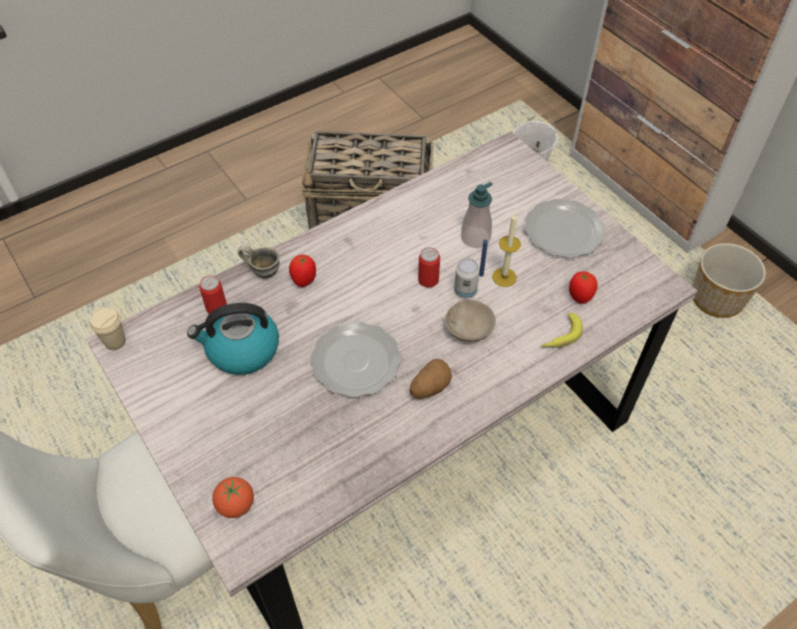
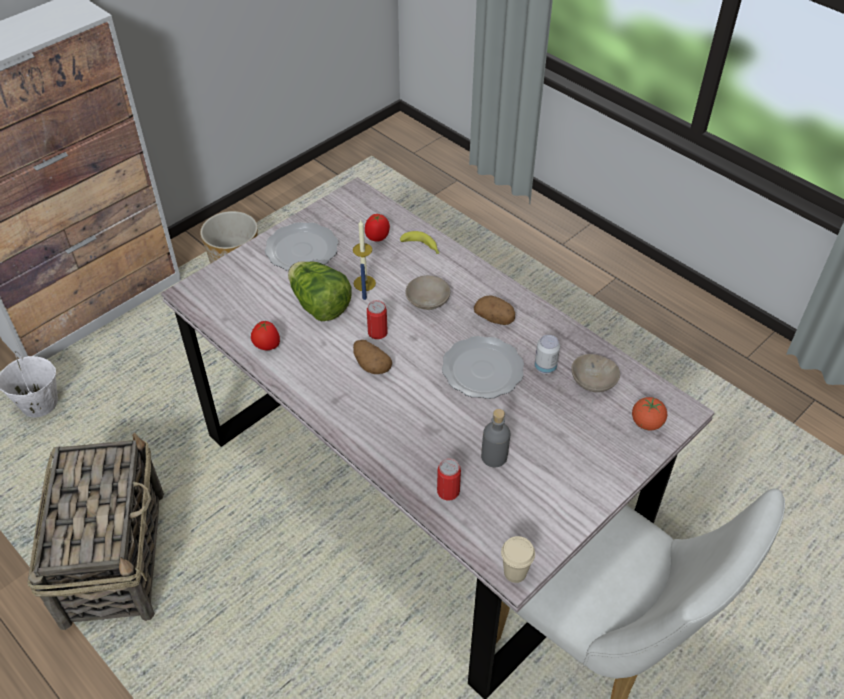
camera: 100 degrees left, 5 degrees down
kettle [187,303,279,375] -> grey bottle [481,409,510,467]
grey mug [238,245,280,279] -> none
tomato [289,254,316,287] -> tomato moved to [251,321,280,350]
can [454,258,480,298] -> can moved to [534,335,560,374]
soap dispenser [461,182,492,248] -> lettuce [288,261,352,322]
none -> potato [353,340,392,374]
none -> beige bowl [571,354,620,392]

